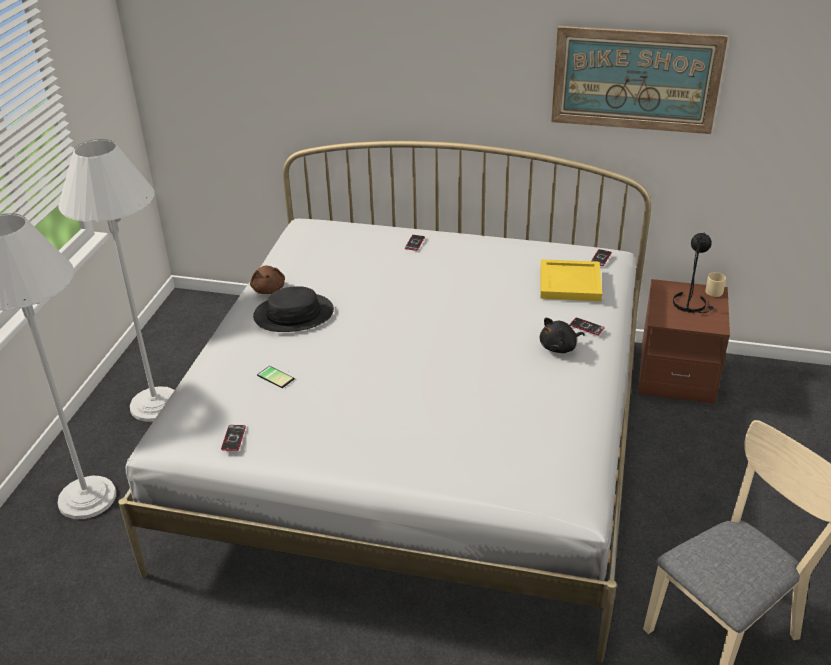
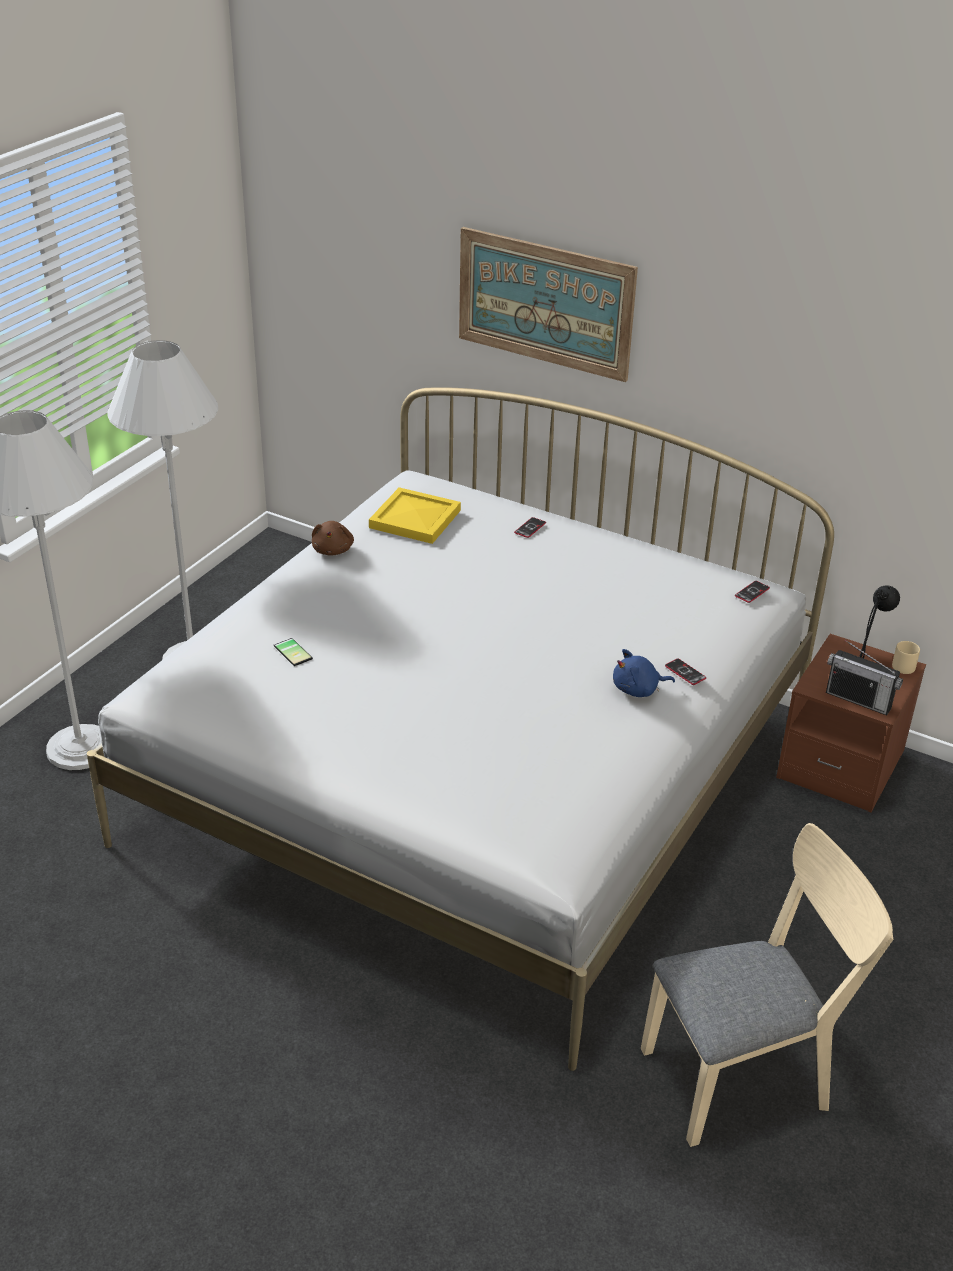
camera: 15 degrees right, 0 degrees up
phone [221,425,246,451] -> none
black hat [253,286,334,332] -> none
yellow tray [540,259,602,301] -> yellow tray moved to [369,487,461,544]
black plush toy [540,318,585,353] -> blue plush toy [613,649,675,697]
picture [551,26,728,134] -> picture moved to [459,227,638,382]
none -> radio [826,640,903,716]

